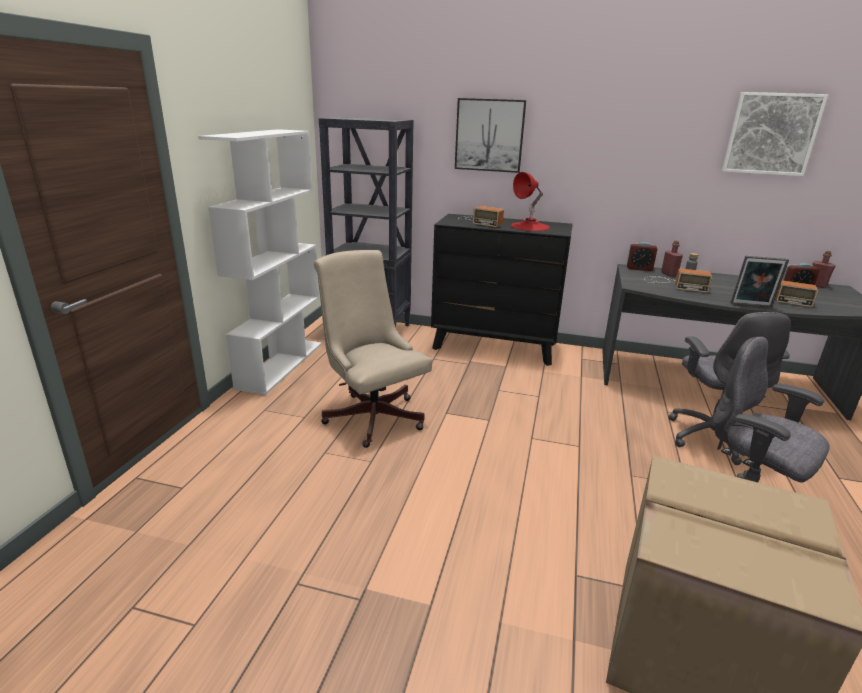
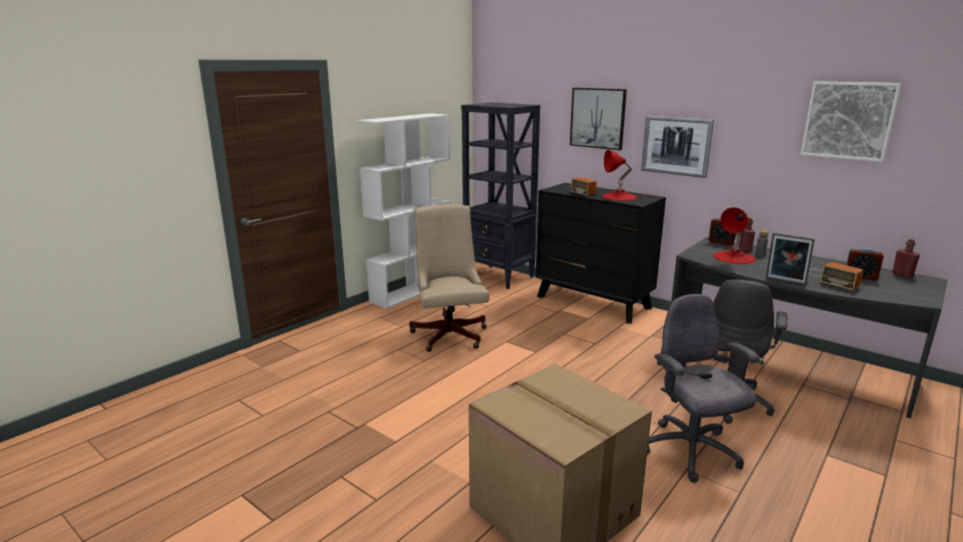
camera: 25 degrees right, 5 degrees down
radio [644,269,712,293] -> red table lamp [713,207,756,264]
none -> picture [641,116,714,178]

